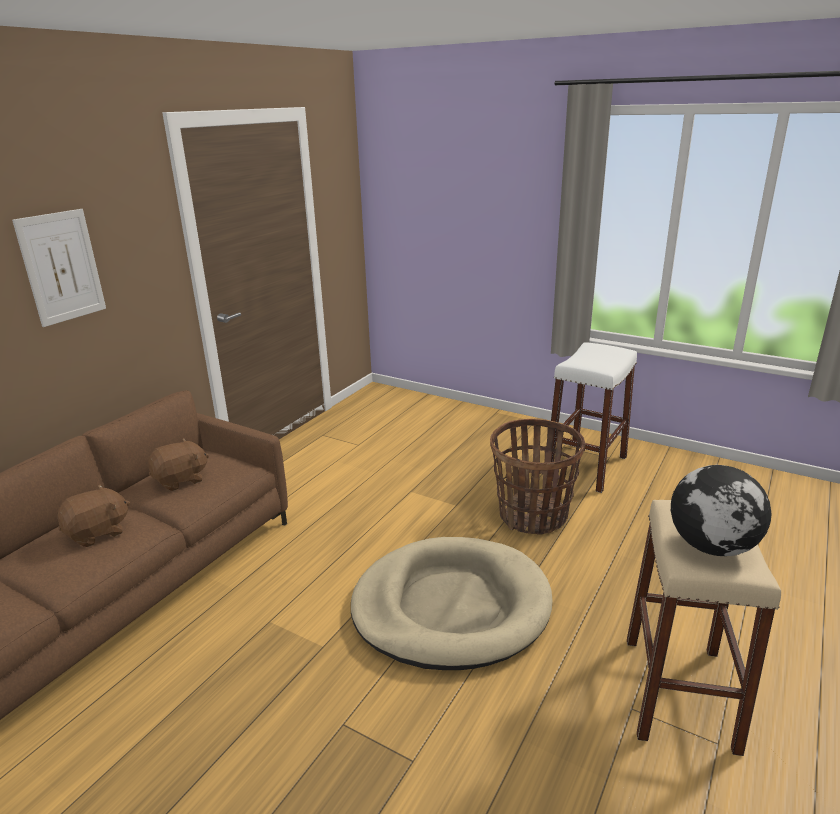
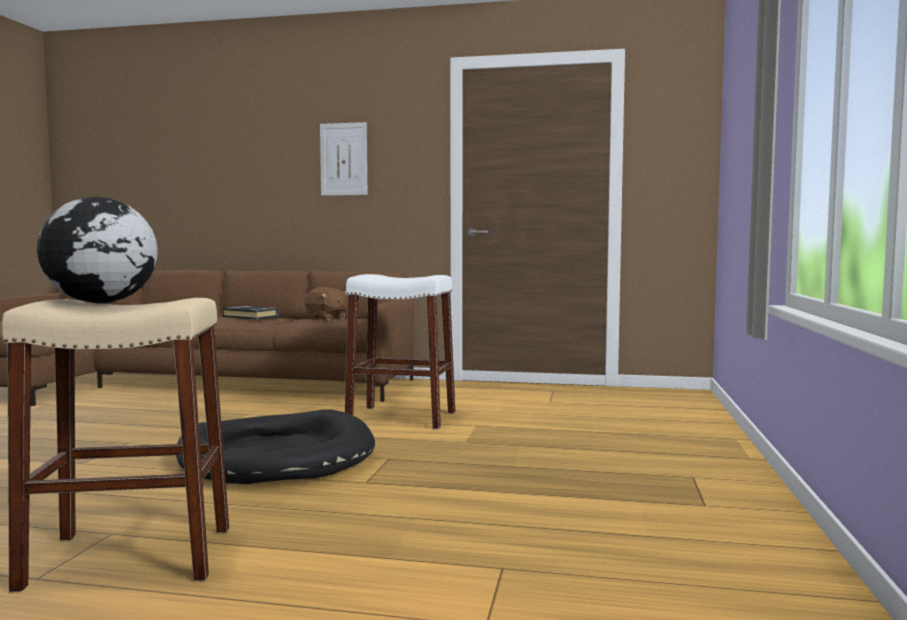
camera: 70 degrees right, 20 degrees down
brown plush toy [58,485,130,547] -> black book [223,306,279,320]
beige dog bed [351,537,553,670] -> black dog bed [176,410,375,484]
basket [490,418,586,535] -> none
white stool [551,342,637,493] -> white stool moved to [345,274,455,429]

